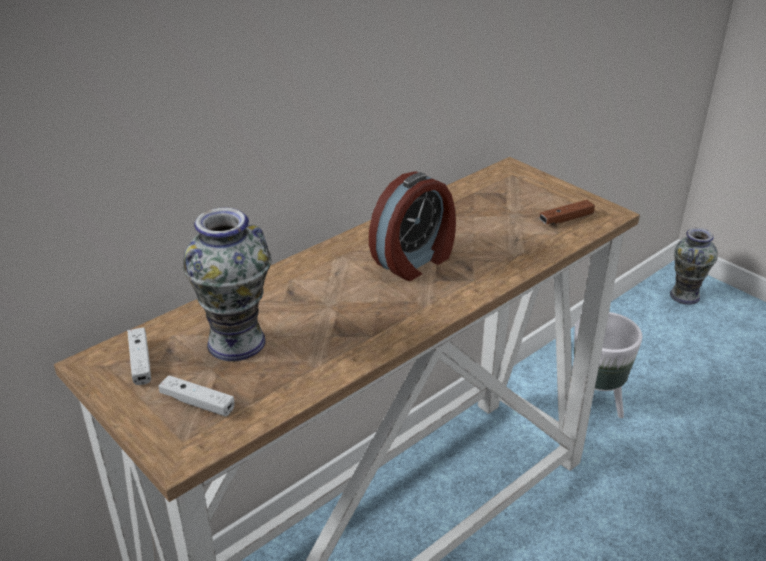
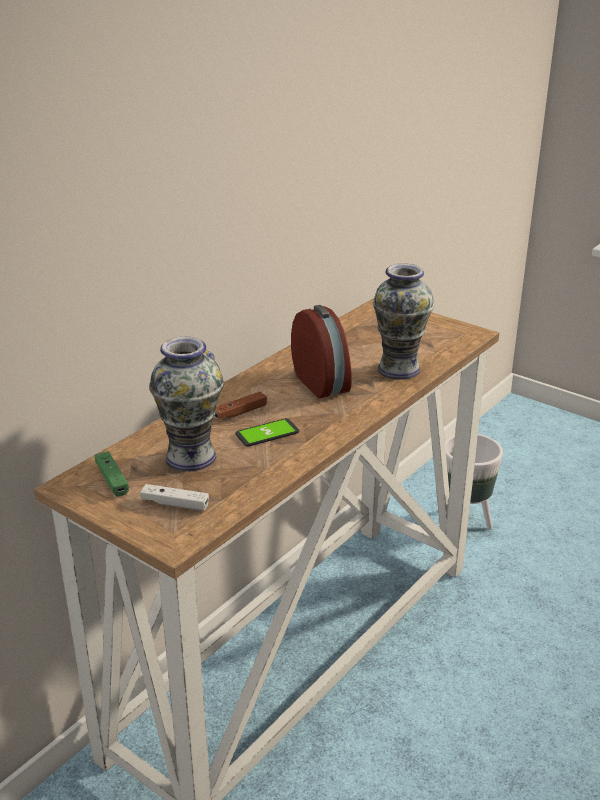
camera: 10 degrees left, 5 degrees down
white game controller [128,327,151,385] -> green game controller [95,451,129,496]
alarm clock [369,171,456,281] -> alarm clock turned 60 degrees counterclockwise [291,305,352,398]
brown game controller [539,200,595,224] -> brown game controller moved to [214,392,267,420]
vase [670,228,718,305] -> vase moved to [373,264,434,380]
none -> phone [235,418,299,447]

